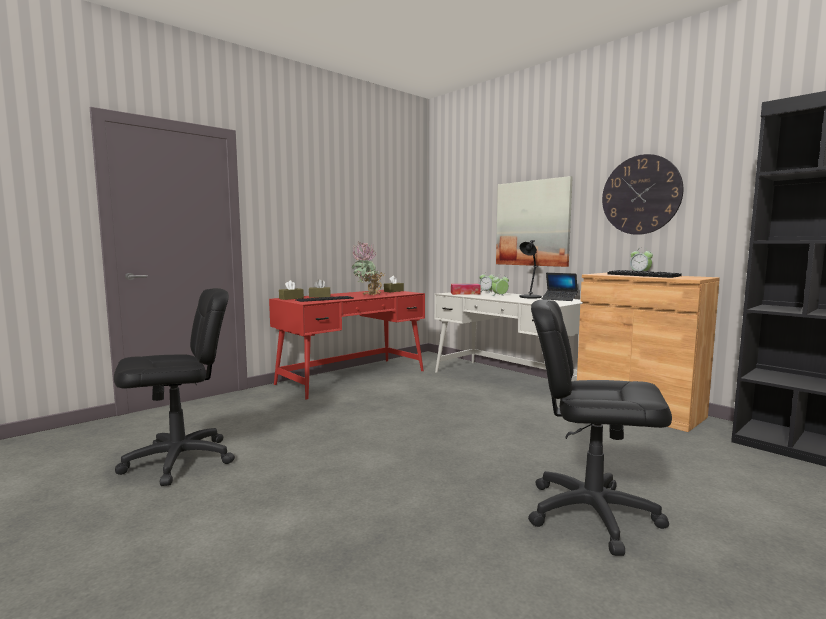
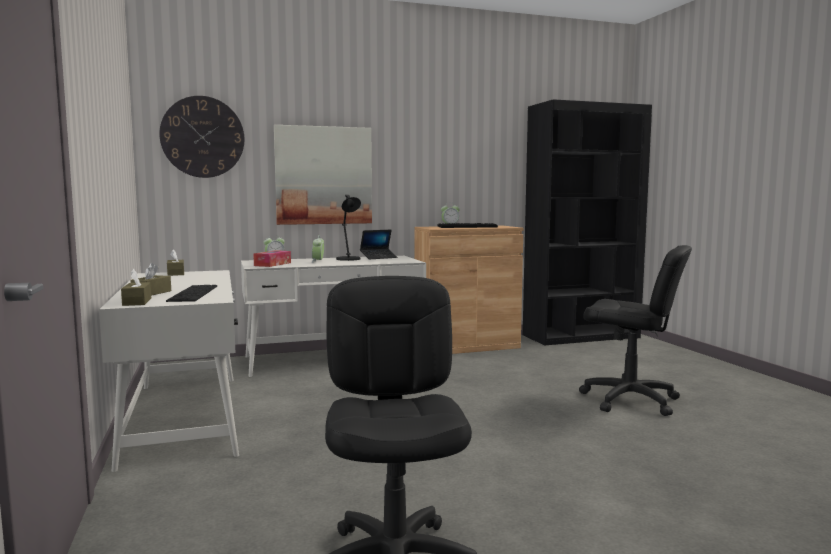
camera: 65 degrees left, 0 degrees up
red desk [269,290,425,400] -> white desk [99,270,239,472]
potted plant [351,241,385,295] -> none
black office chair [528,299,672,556] -> black office chair turned 105 degrees counterclockwise [579,245,692,416]
wall clock [602,154,683,235] -> wall clock moved to [159,96,244,178]

